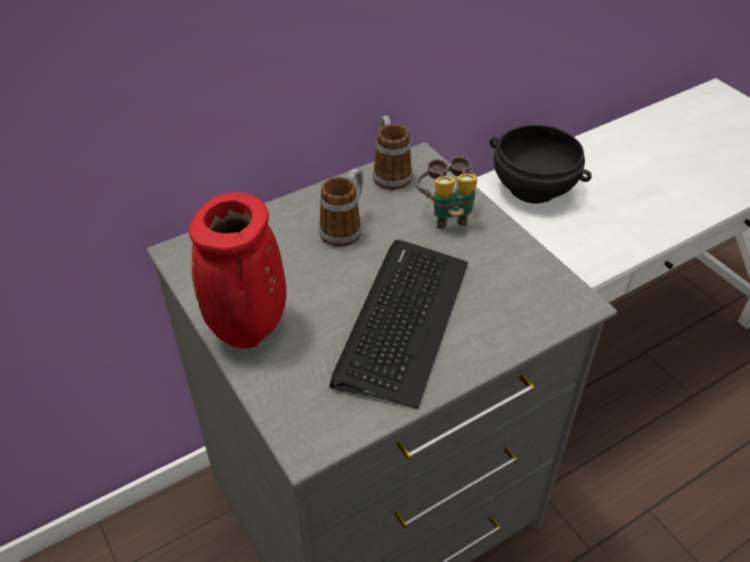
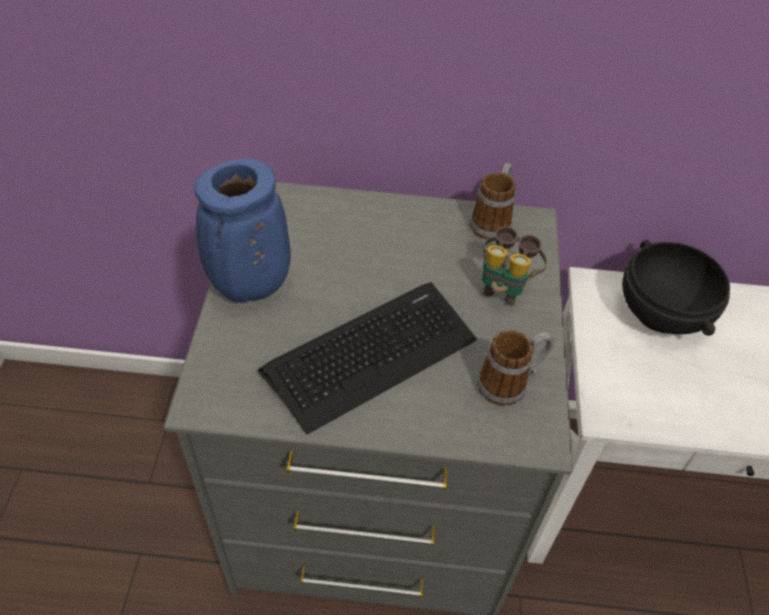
camera: 35 degrees right, 5 degrees up
red vase [189,192,286,348] -> blue vase [195,158,291,303]
mug [319,168,363,247] -> mug moved to [477,330,554,406]

